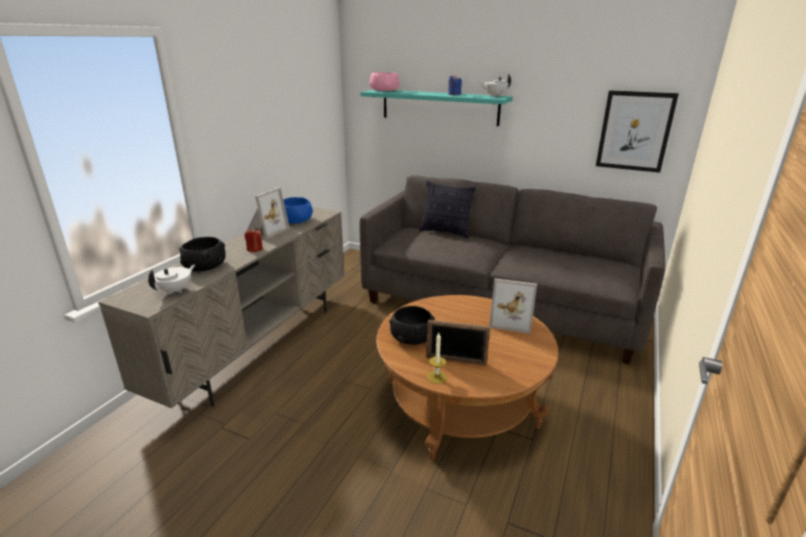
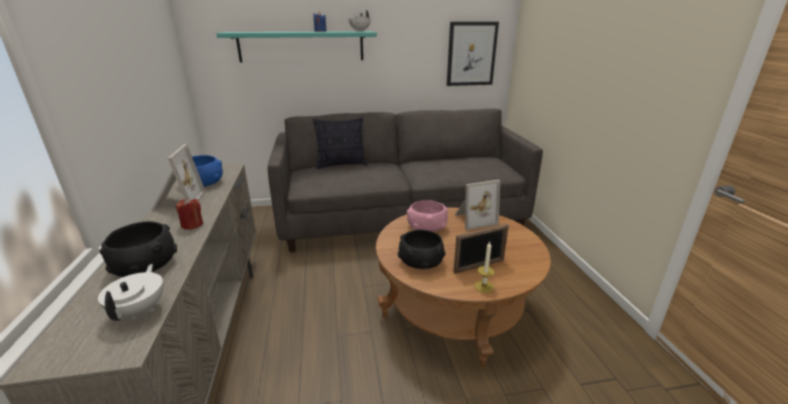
camera: 35 degrees left, 0 degrees up
pink bowl [369,72,400,91] -> pink bowl moved to [407,200,448,232]

